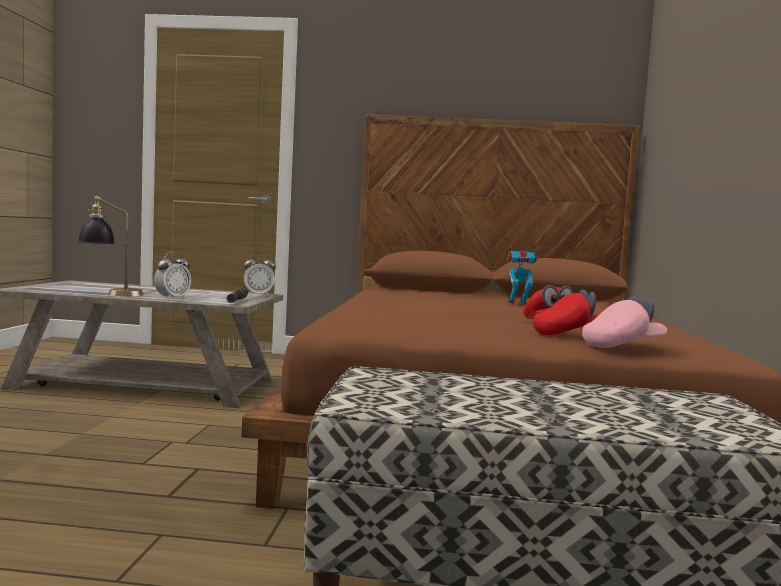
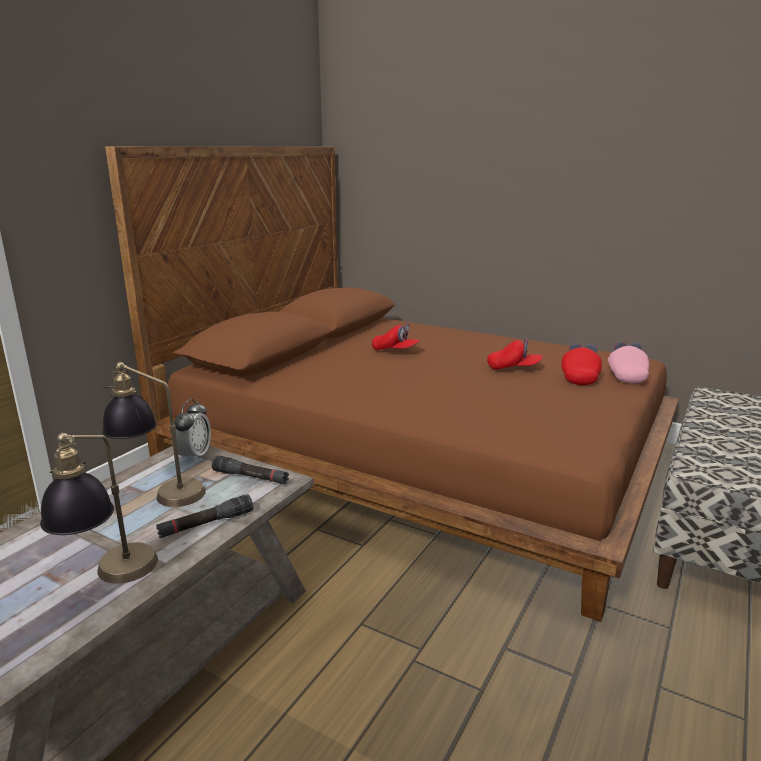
camera: 65 degrees left, 15 degrees up
alarm clock [154,252,191,300] -> black flashlight [156,494,253,538]
toy robot [507,240,538,305] -> red cap [372,323,420,351]
none -> table lamp [102,362,206,507]

